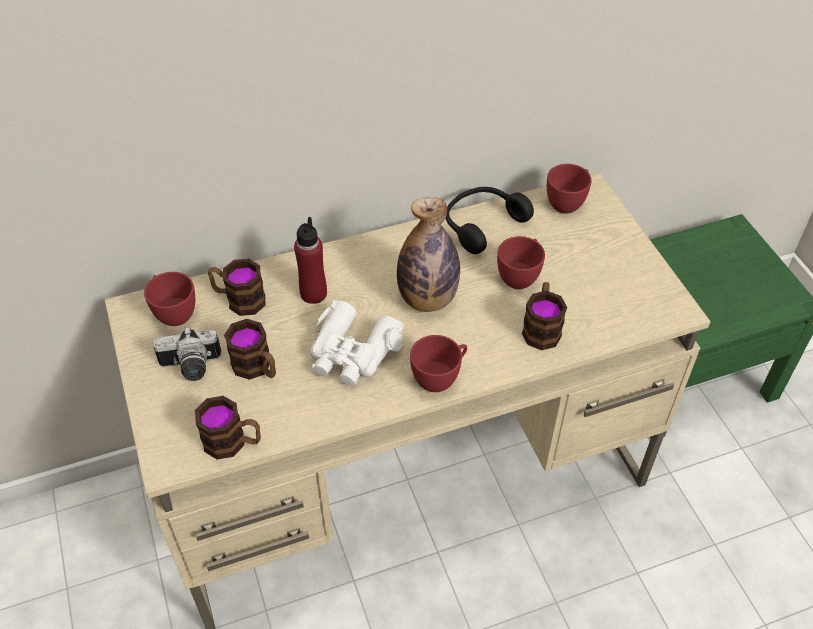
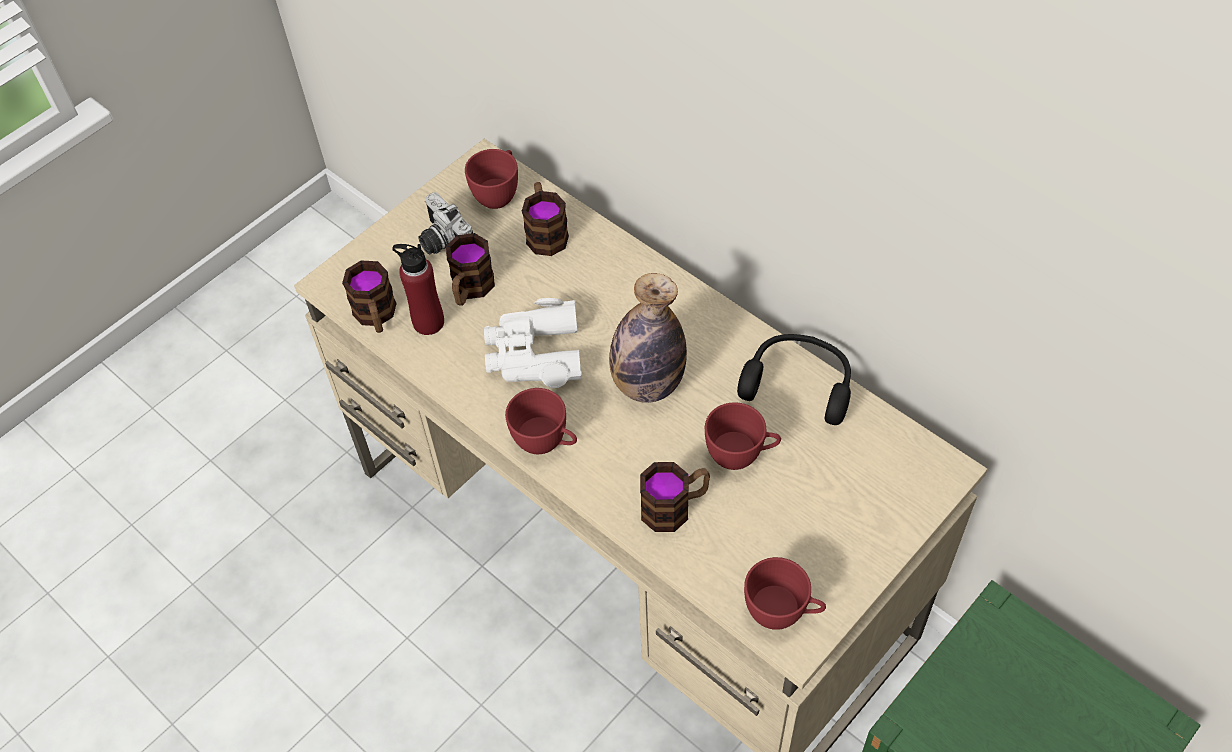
camera: 65 degrees right, 5 degrees up
red bottle [294,217,327,304] -> red bottle moved to [392,244,444,335]
red cup [547,164,592,214] -> red cup moved to [744,557,826,630]

